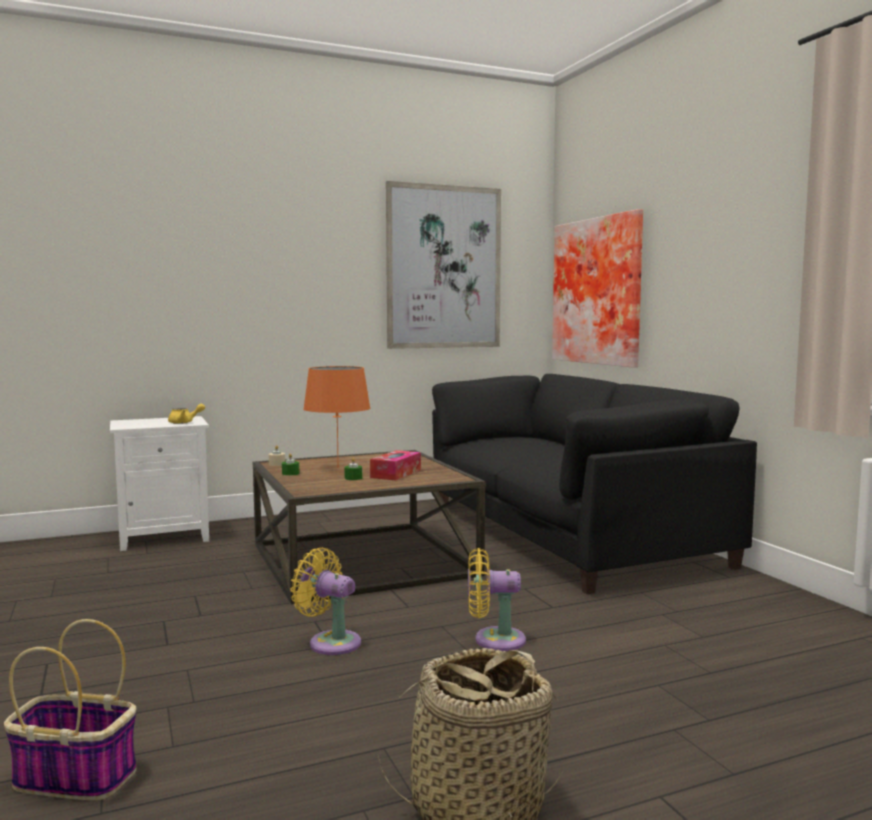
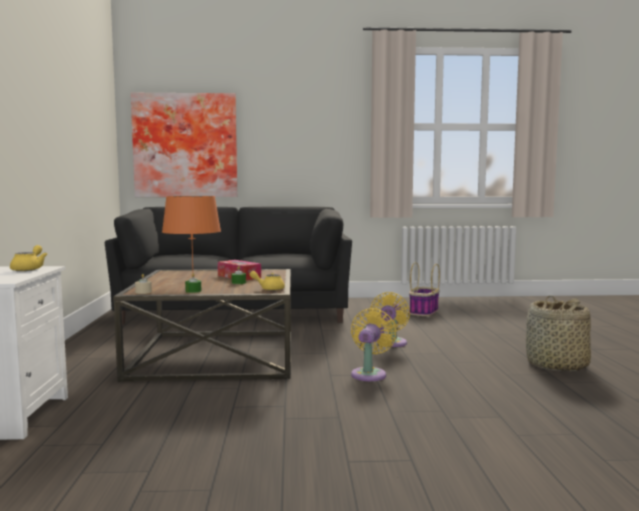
camera: 70 degrees left, 0 degrees up
basket [4,619,136,800] -> basket moved to [409,262,440,316]
yellow fan [290,548,361,655] -> yellow fan turned 150 degrees clockwise [351,308,397,381]
picture [386,181,501,349] -> none
none -> yellow teapot [250,271,285,291]

